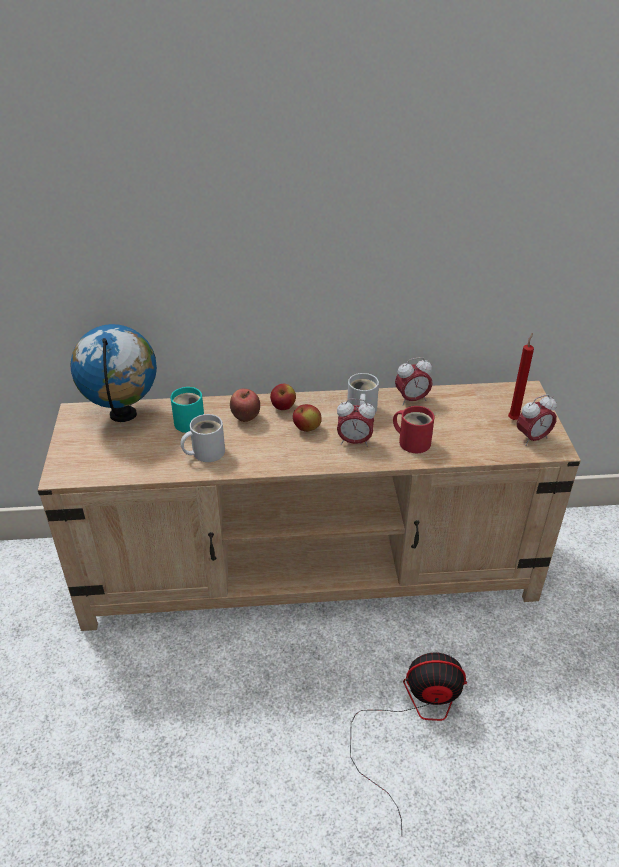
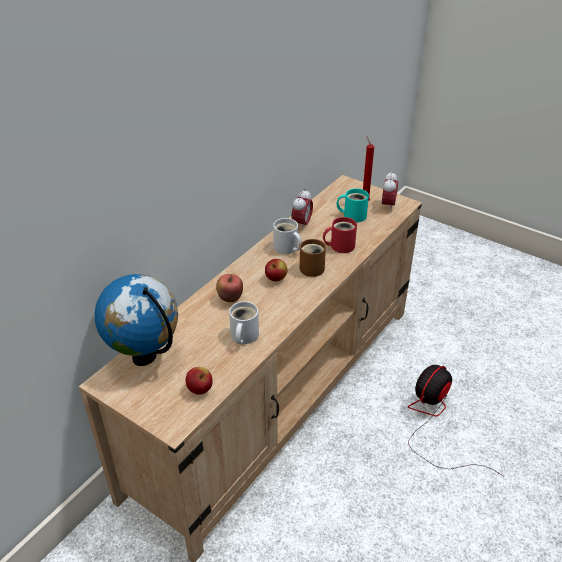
camera: 50 degrees left, 0 degrees up
turquoise mug [170,387,204,433] -> turquoise mug moved to [337,188,369,223]
apple [270,384,296,410] -> apple moved to [185,367,213,395]
alarm clock [337,398,375,447] -> brown mug [299,239,326,277]

